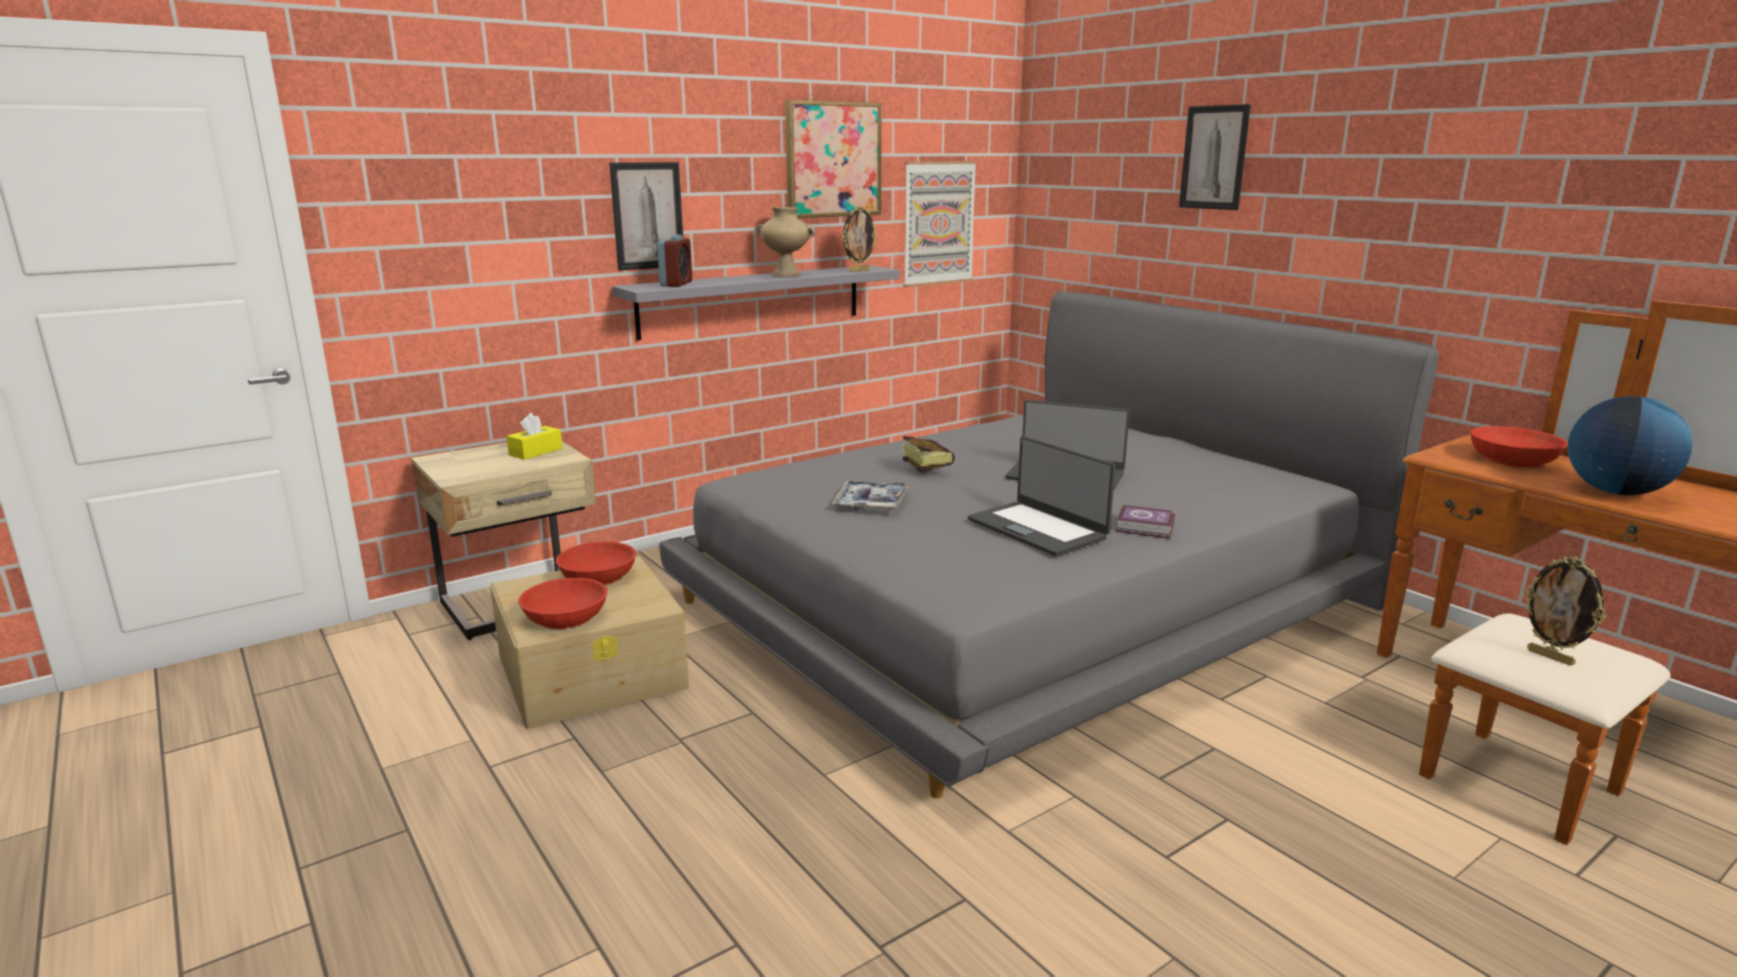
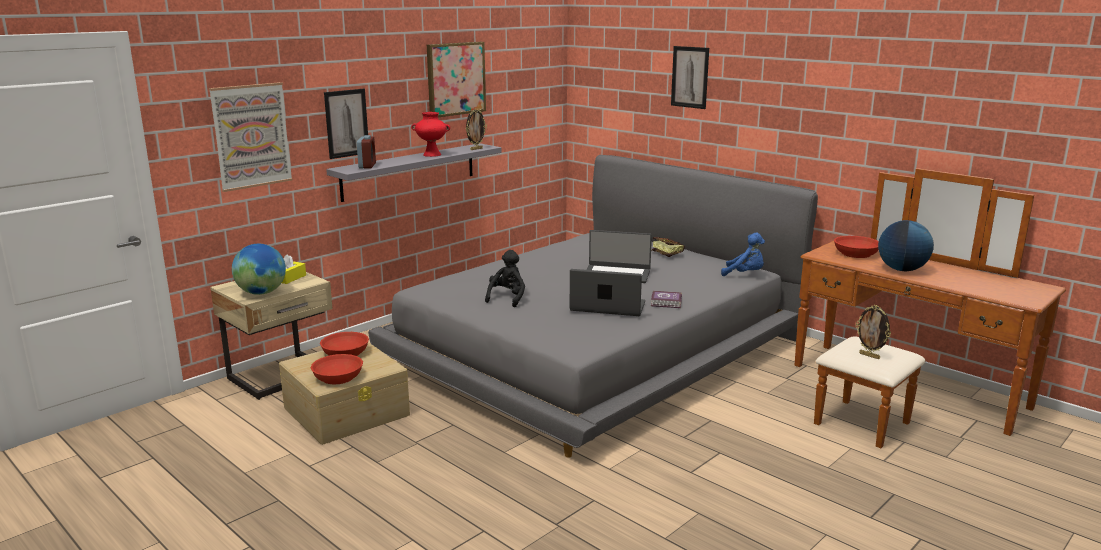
camera: 10 degrees left, 0 degrees up
beige vase [755,207,815,277] -> red vase [411,112,450,157]
tray [832,480,910,511] -> black plush toy [485,250,525,307]
picture [903,161,977,287] -> picture moved to [209,82,293,192]
book [903,436,955,473] -> book moved to [652,237,685,257]
laptop [968,436,1116,556] -> laptop turned 150 degrees clockwise [570,269,645,316]
none -> globe [232,244,286,295]
none -> blue plush toy [721,233,765,276]

